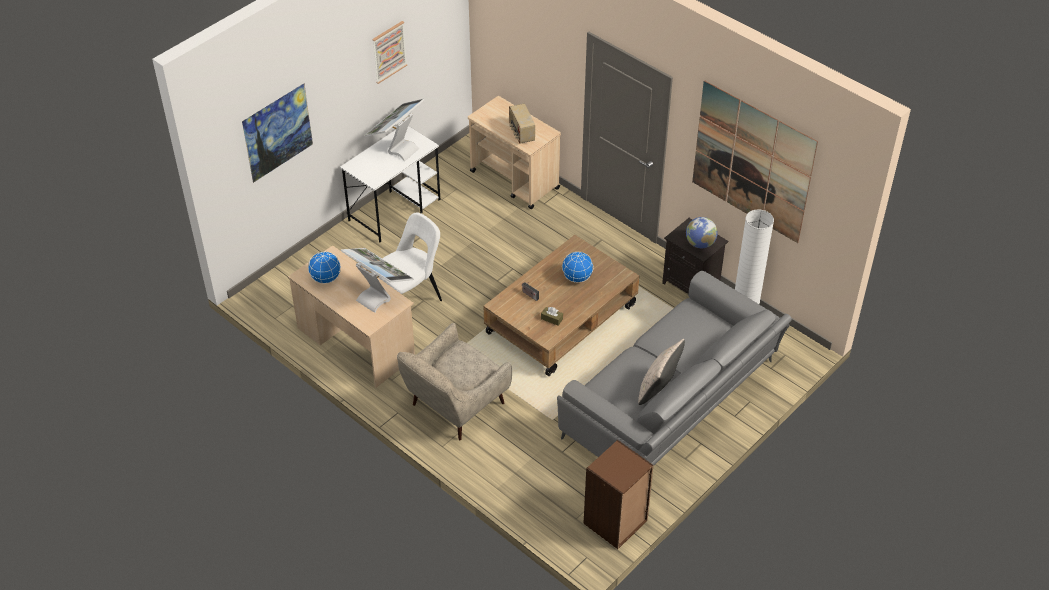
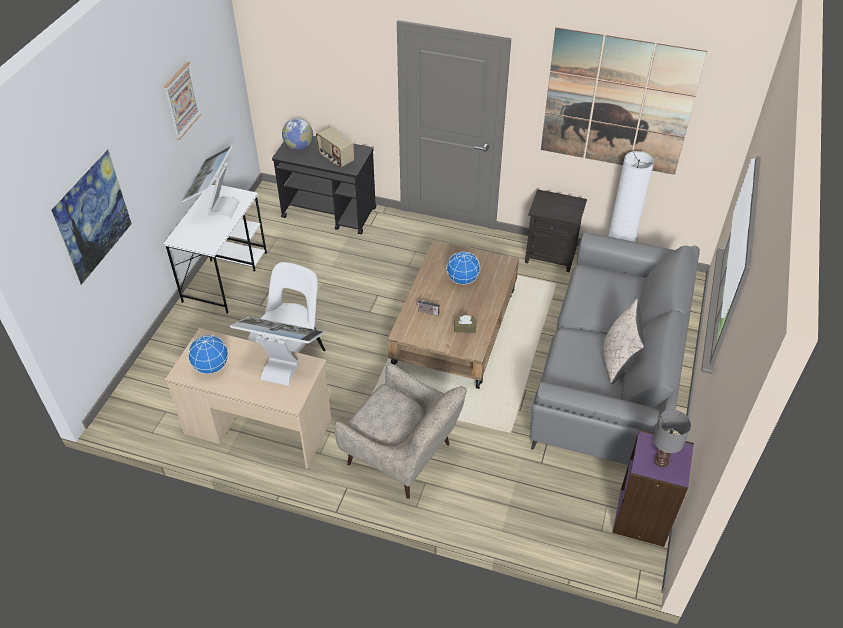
camera: 25 degrees left, 0 degrees up
beige armchair [397,323,512,440] -> beige armchair turned 75 degrees counterclockwise [334,363,467,499]
beige cart [468,96,561,209] -> black cart [272,136,376,235]
brown bookcase [583,440,654,549] -> purple bookcase [613,430,694,547]
globe [686,217,718,248] -> globe moved to [282,118,313,150]
none -> grey table lamp [653,410,691,467]

